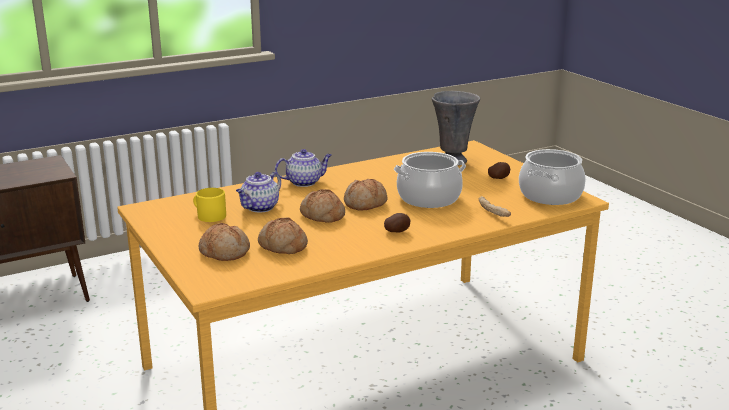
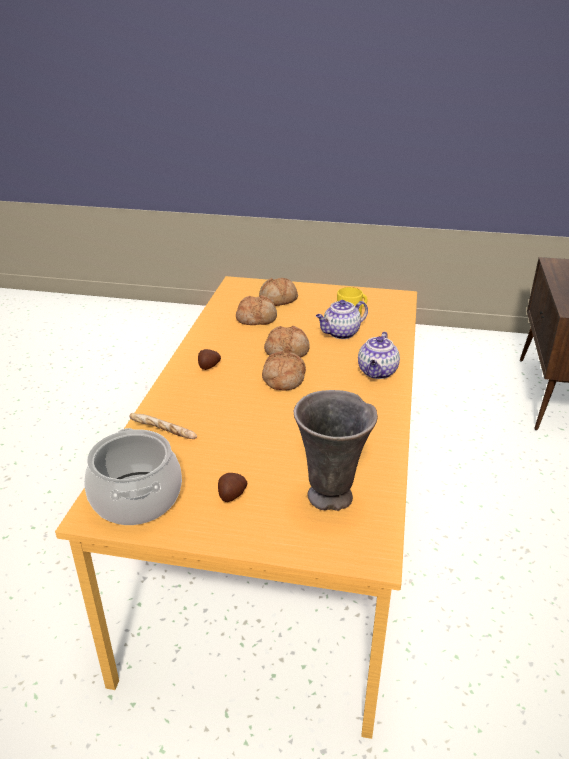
camera: 130 degrees right, 10 degrees up
teapot [236,172,281,212] -> teapot turned 105 degrees counterclockwise [316,300,368,339]
cooking pot [394,152,466,208] -> none

